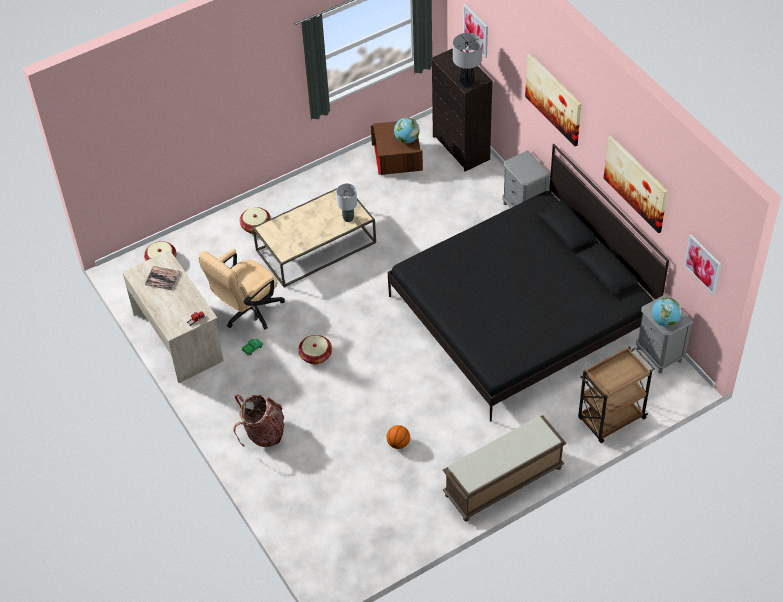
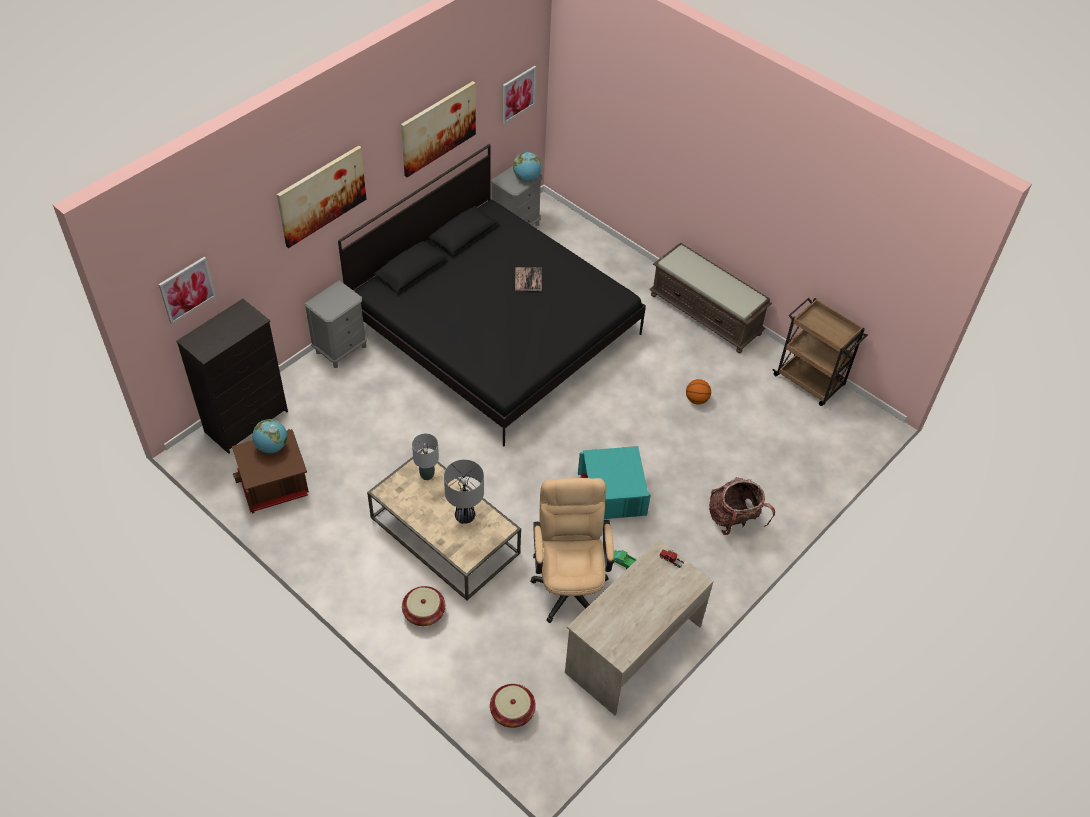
camera: 110 degrees left, 0 degrees up
book [145,266,180,290] -> book moved to [515,267,542,291]
beige office chair [199,249,285,330] -> beige office chair turned 120 degrees counterclockwise [530,478,614,623]
basket [298,335,332,364] -> turquoise storage box [578,446,651,519]
table lamp [453,33,482,88] -> table lamp moved to [444,459,484,524]
brown cart [578,346,655,443] -> brown cart moved to [773,298,868,406]

